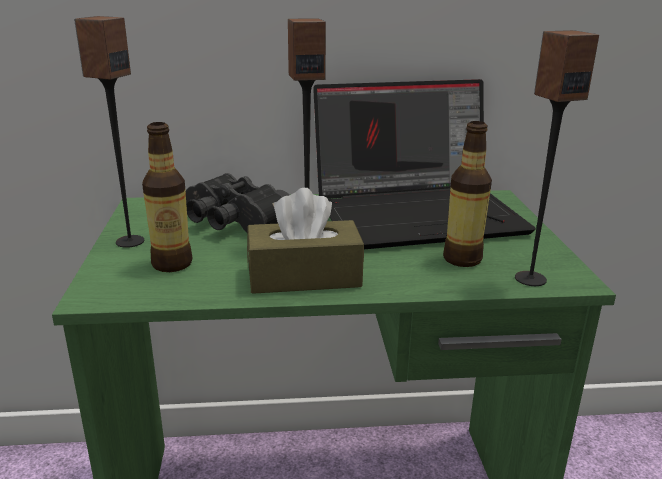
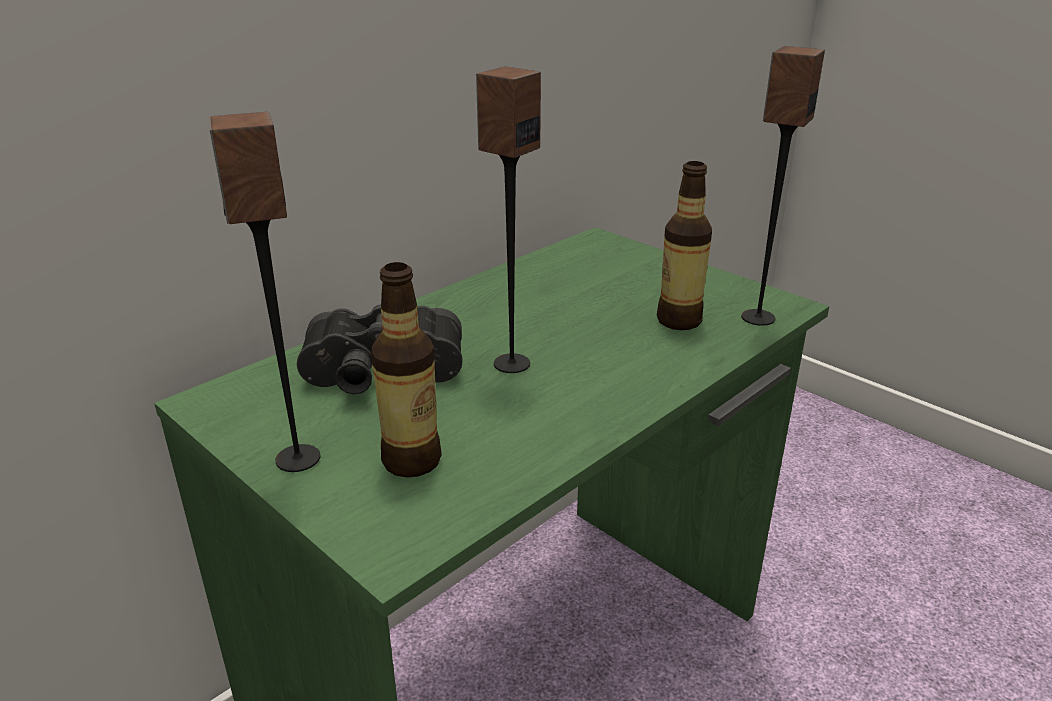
camera: 40 degrees left, 5 degrees up
brown tissue box [247,188,364,294] -> none
laptop [313,79,536,249] -> none

